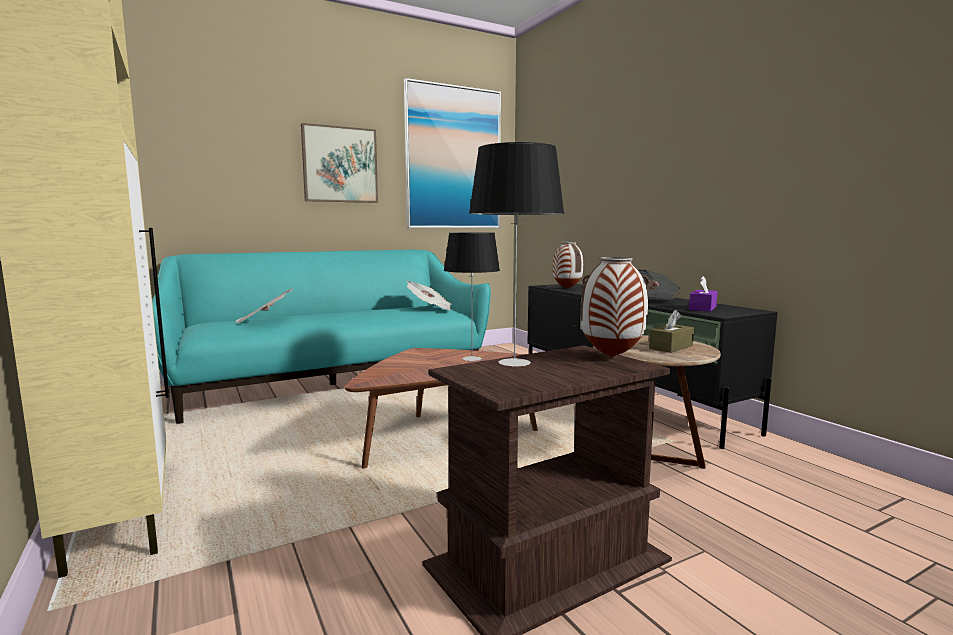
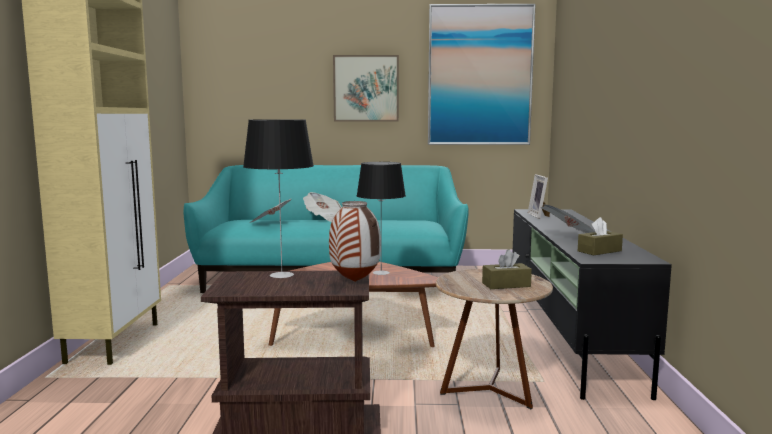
camera: 30 degrees right, 0 degrees up
newspaper [407,281,452,311] -> newspaper moved to [303,192,342,222]
vase [553,242,583,289] -> picture frame [528,174,550,219]
purple tissue box [689,276,717,312] -> brown tissue box [578,217,623,255]

